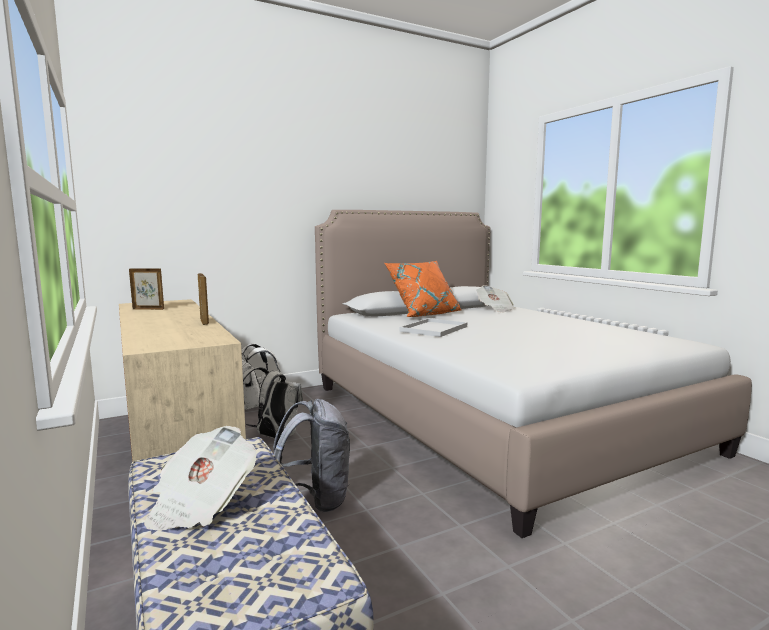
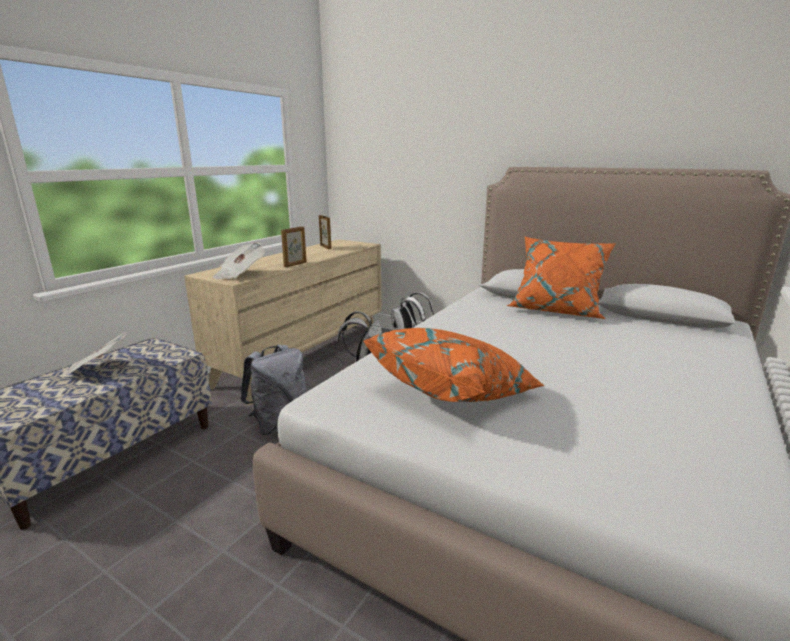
camera: 60 degrees right, 10 degrees up
white tray [400,318,467,337] -> none
newspaper [476,285,515,313] -> newspaper moved to [213,242,265,279]
none -> orange pillow [364,328,545,402]

